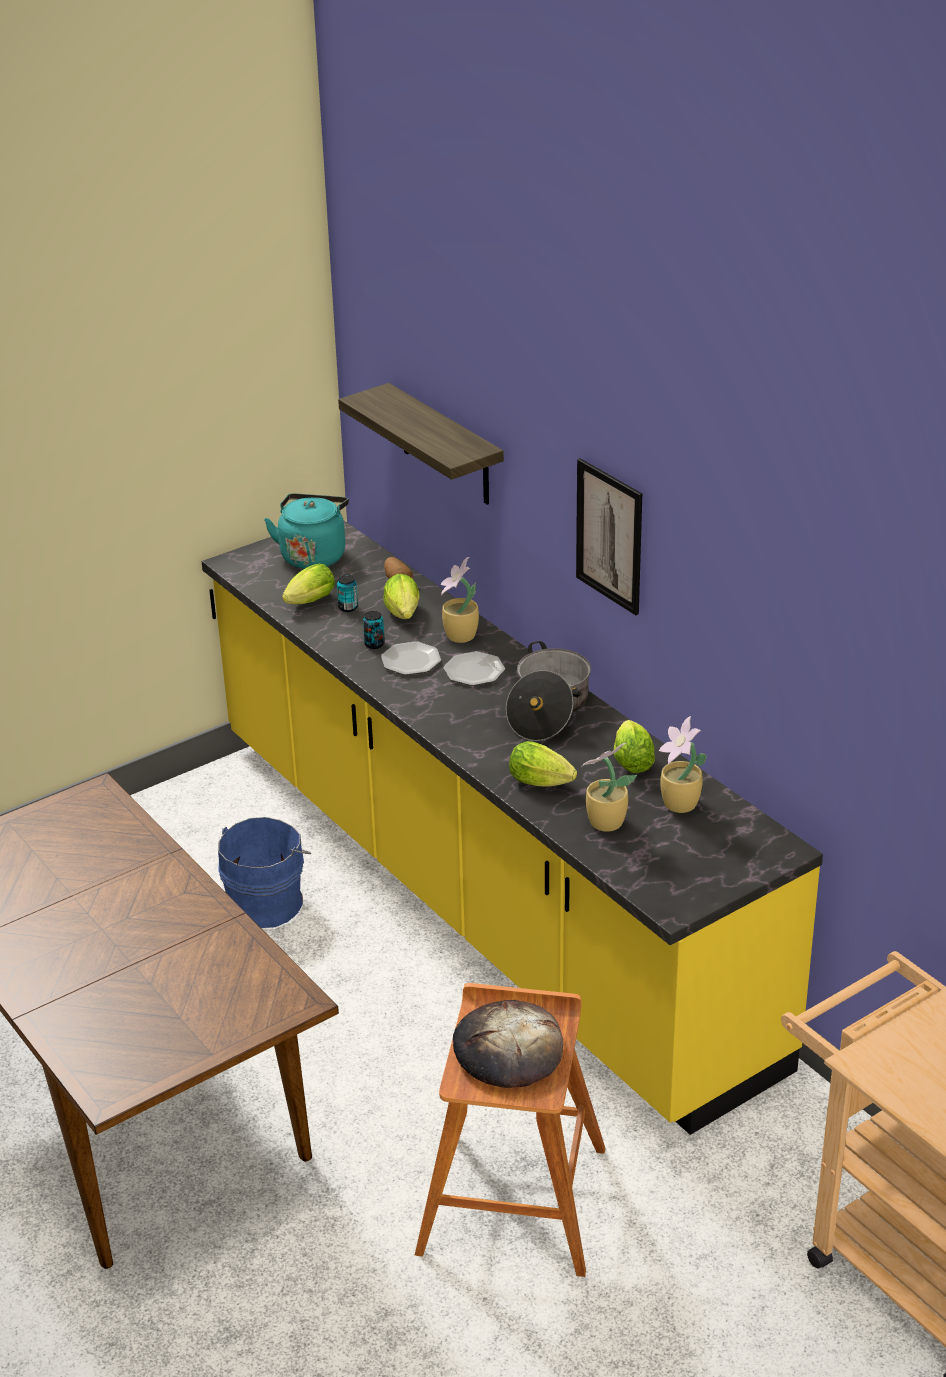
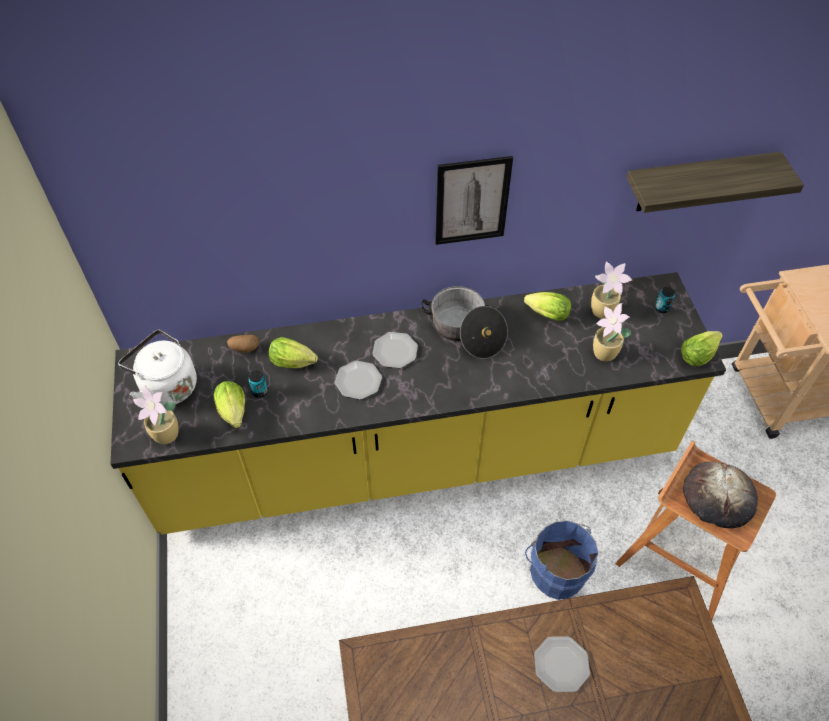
camera: 65 degrees left, 20 degrees up
blue bucket [218,817,311,928] -> blue bucket moved to [525,520,599,600]
turquoise kettle [264,493,349,569] -> white kettle [118,330,197,404]
shelf [338,383,504,505] -> shelf moved to [626,152,804,213]
can [363,611,385,649] -> can moved to [655,287,675,313]
potted plant [441,557,479,643] -> potted plant moved to [133,385,179,445]
lettuce [509,741,577,787] -> lettuce moved to [681,331,723,366]
none -> plate [534,637,590,692]

